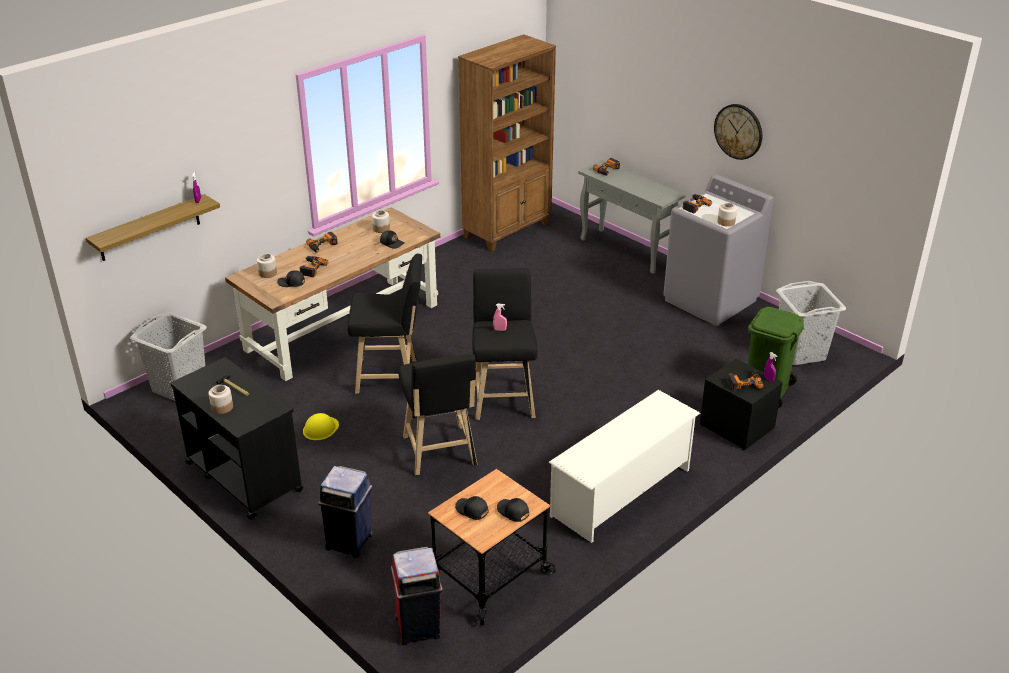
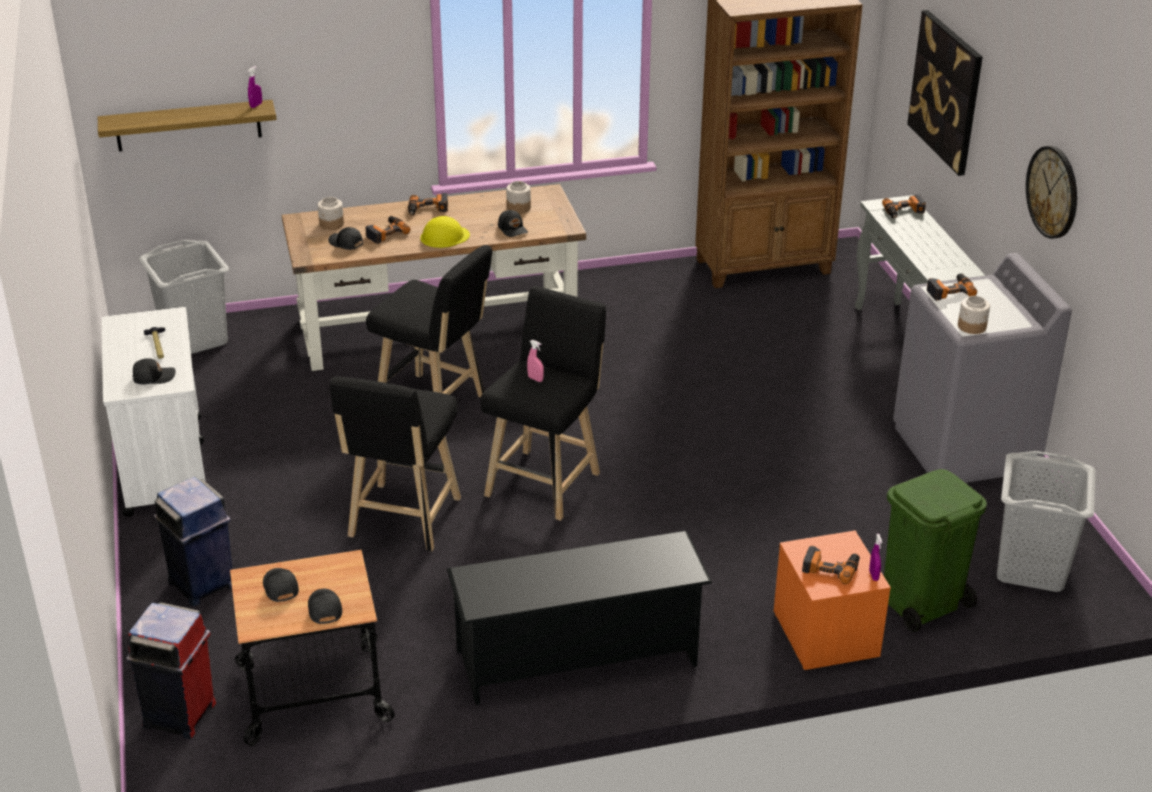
camera: 30 degrees right, 0 degrees up
black cart [171,357,303,520] -> white cart [102,307,206,517]
jar [208,385,233,414] -> none
yellow hard hat [303,413,339,440] -> yellow hard hat moved to [420,216,470,248]
white shoe rack [548,390,700,543] -> black shoe rack [447,531,712,705]
black nightstand [700,359,783,450] -> orange nightstand [774,531,891,670]
none -> black cap [133,358,176,384]
none -> picture [907,10,983,176]

